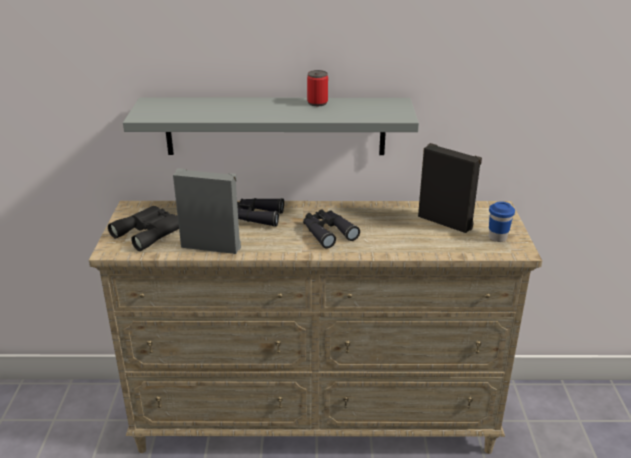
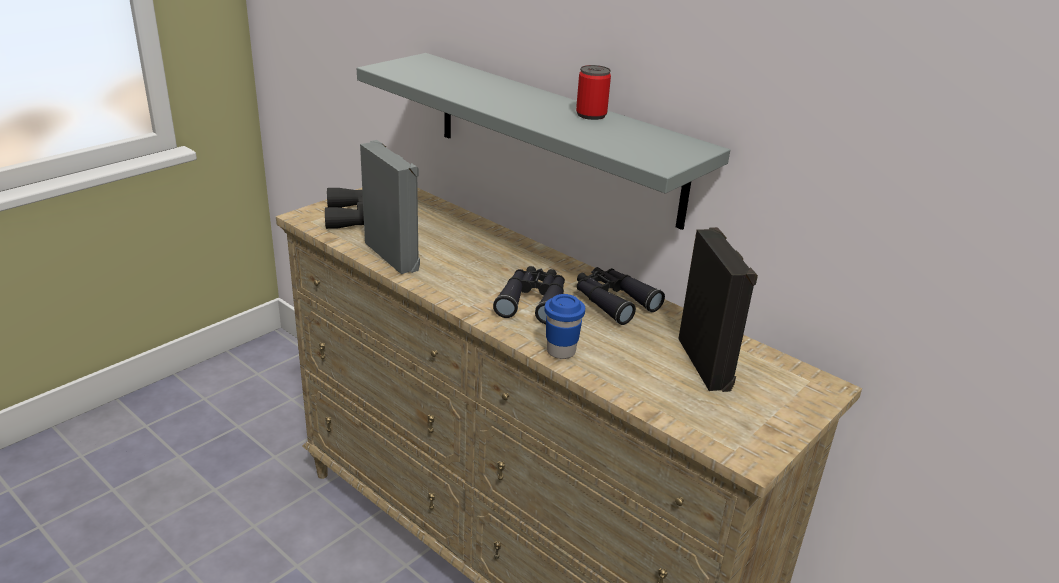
camera: 40 degrees right, 0 degrees up
black binoculars [237,198,284,227] -> black binoculars moved to [577,267,665,325]
blue cup [489,201,515,242] -> blue cup moved to [544,294,585,359]

